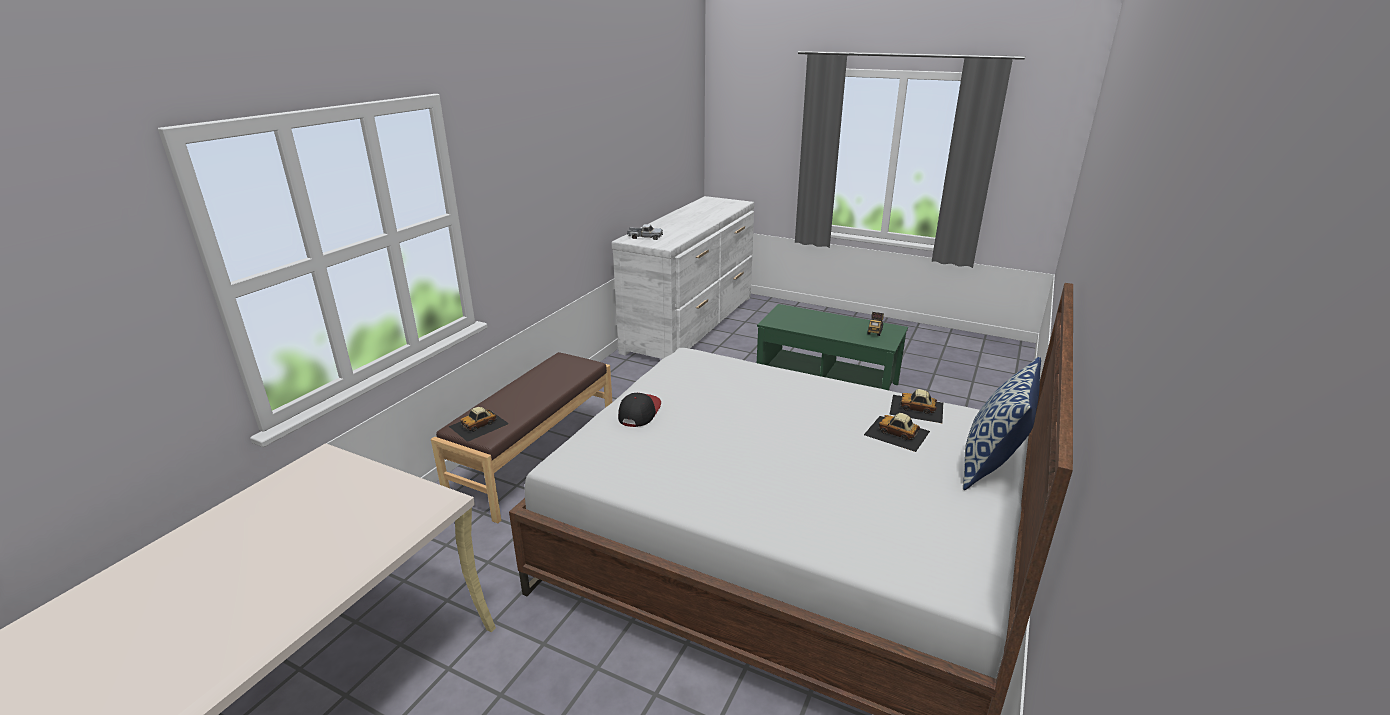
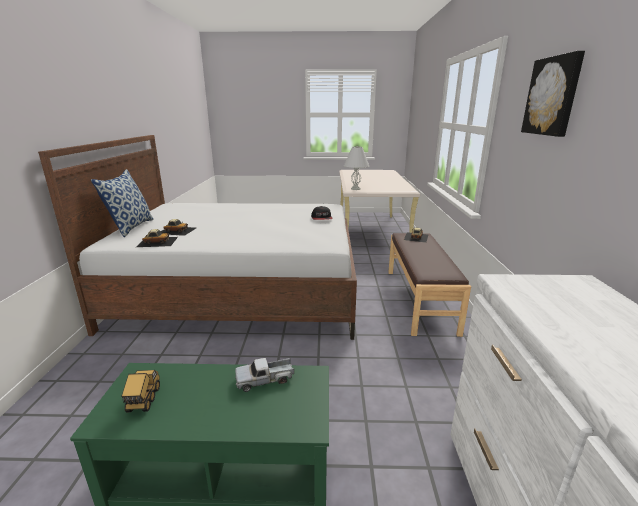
camera: 155 degrees right, 5 degrees down
toy truck [627,224,663,240] -> toy truck moved to [235,358,294,392]
none -> white table lamp [344,146,369,190]
none -> picture [521,51,585,137]

